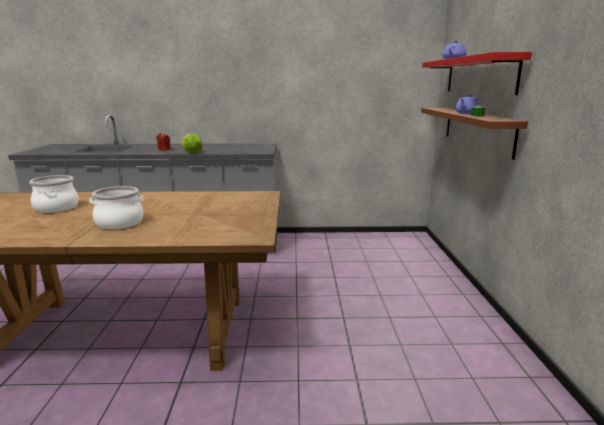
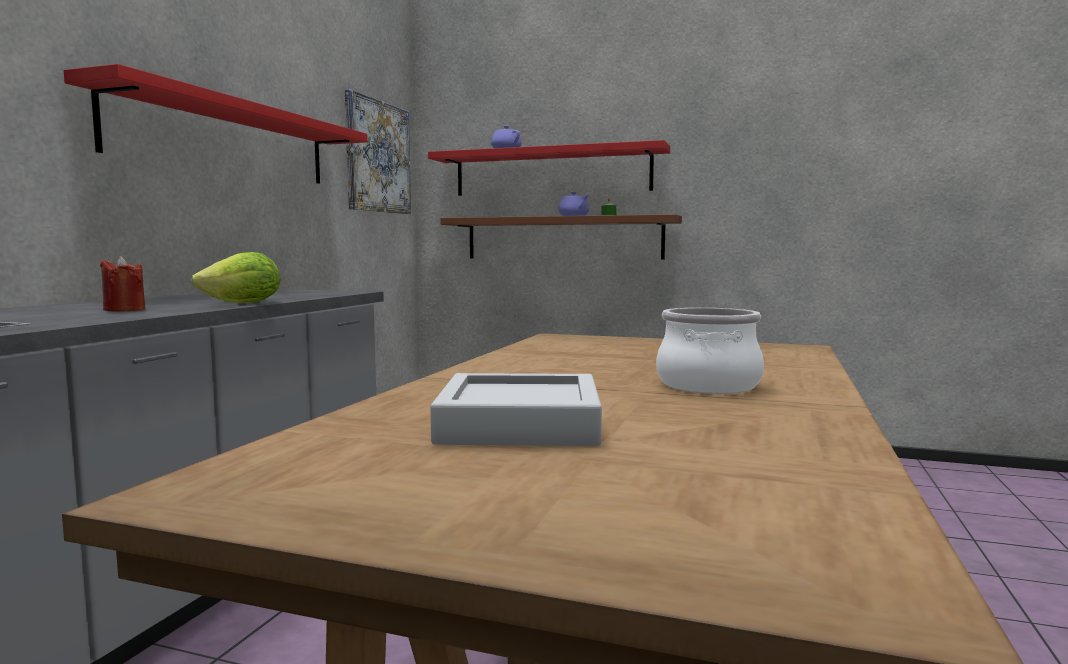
camera: 70 degrees left, 10 degrees down
cooking pot [29,175,79,213] -> grey tray [430,373,602,446]
none -> red shelf [64,64,368,184]
none -> picture [345,89,411,214]

